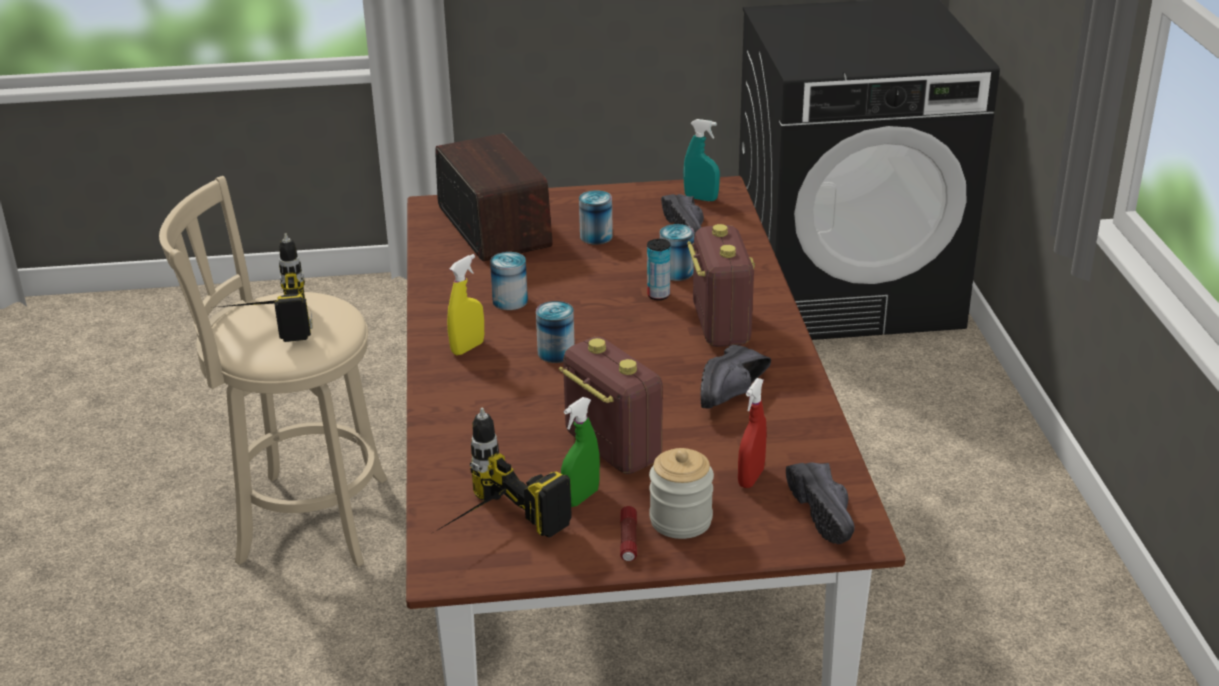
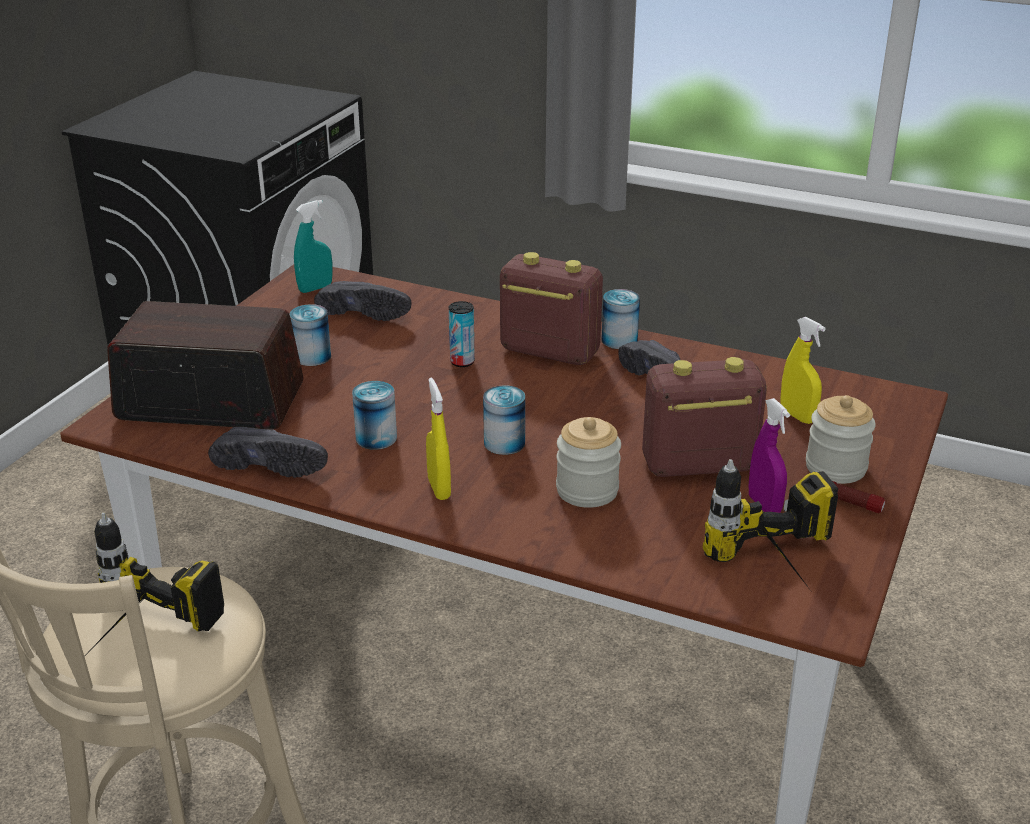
camera: 60 degrees left, 0 degrees up
green spray bottle [561,397,600,507] -> purple spray bottle [749,398,790,513]
can [660,224,694,281] -> can moved to [601,289,640,349]
red spray bottle [738,378,767,488] -> yellow spray bottle [780,317,826,424]
black shoe [786,462,855,544] -> black shoe moved to [208,427,328,478]
none -> jar [556,417,621,508]

